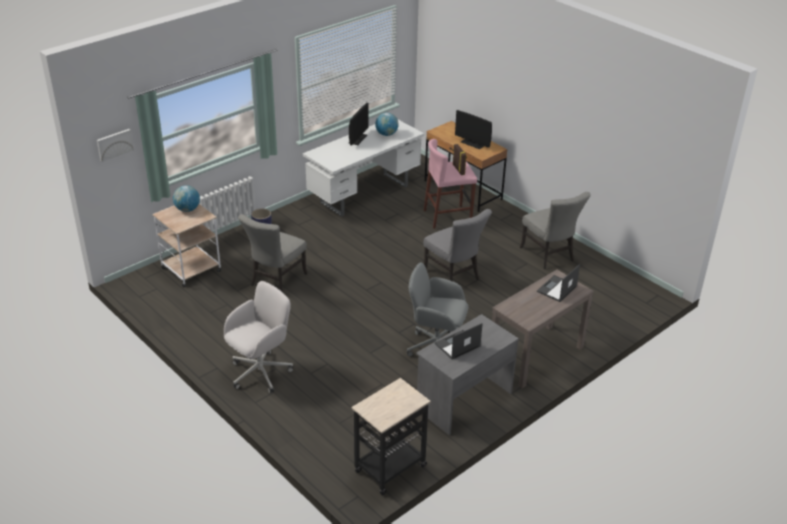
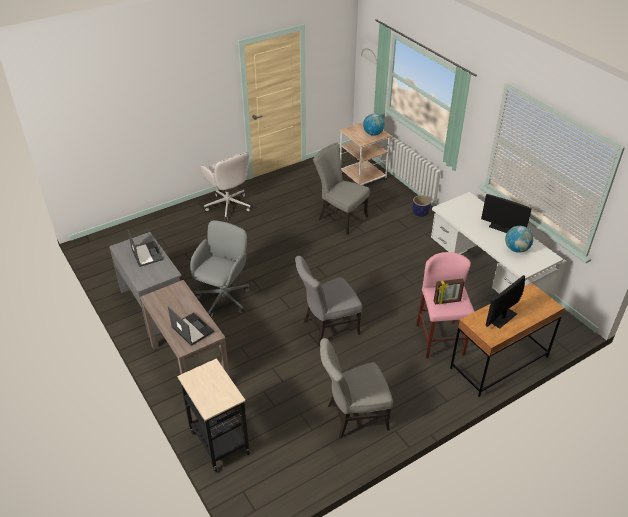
camera: 100 degrees right, 5 degrees up
cart [352,378,431,495] -> cart moved to [177,358,250,473]

